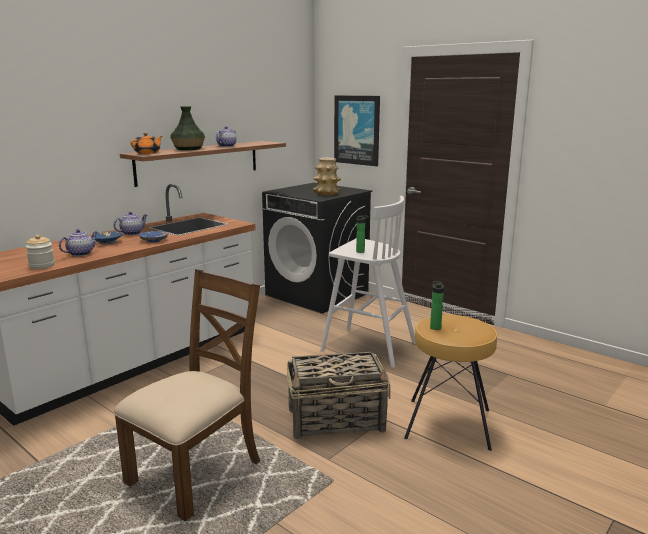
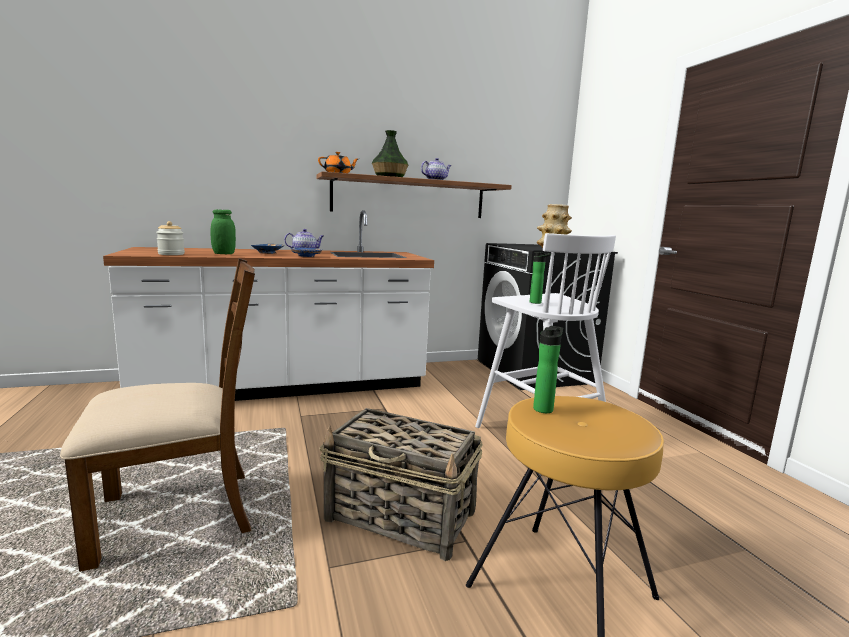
camera: 30 degrees right, 5 degrees down
teapot [59,229,97,256] -> green jar [210,210,236,254]
picture [334,95,380,166] -> none

